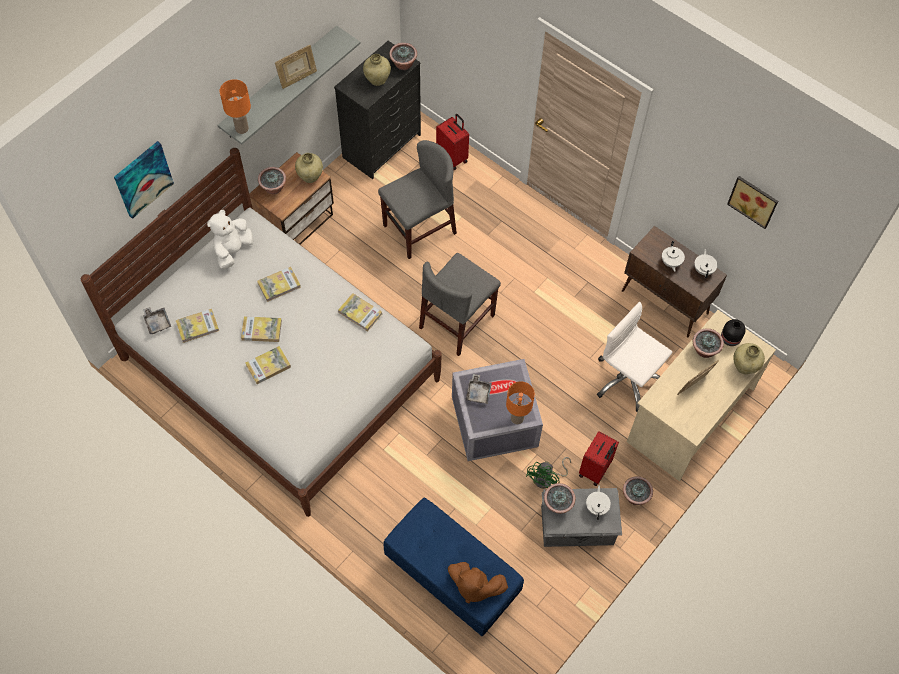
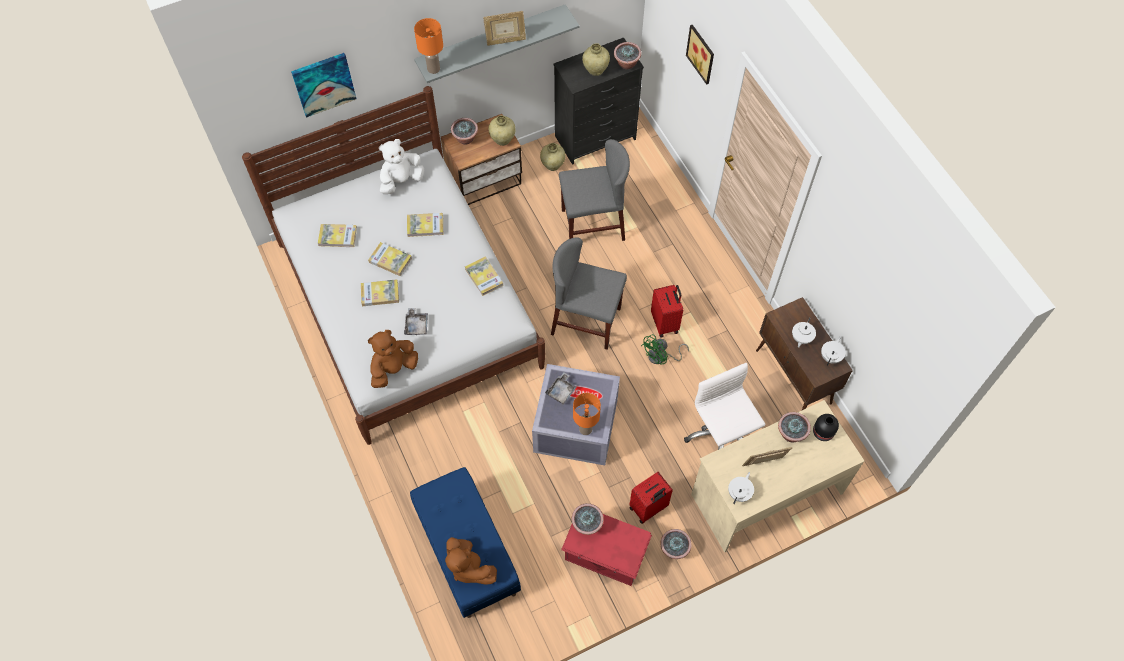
camera: 25 degrees right, 0 degrees up
grey tray [143,307,171,334] -> grey tray moved to [404,308,428,335]
grey chair [419,253,501,356] -> grey chair turned 45 degrees clockwise [551,237,627,350]
red suitcase [436,114,469,171] -> red suitcase moved to [651,285,683,338]
green fan [526,457,571,488] -> green fan moved to [641,334,689,365]
grey storage box [541,488,622,547] -> red storage box [561,514,652,586]
white teapot [586,485,611,520] -> white teapot moved to [728,472,754,504]
picture [727,176,778,229] -> picture moved to [686,25,714,85]
beige vase [733,343,765,374] -> beige vase moved to [540,143,565,171]
none -> brown plush toy [368,330,418,388]

